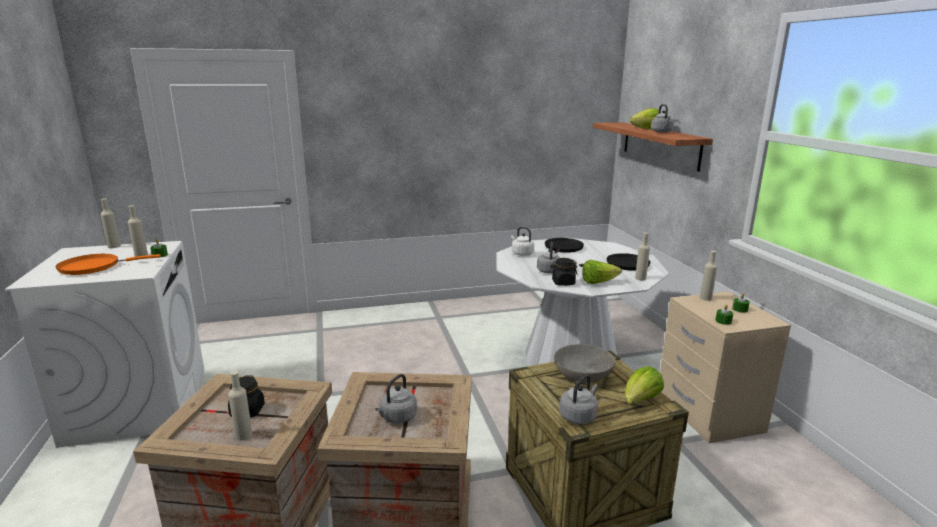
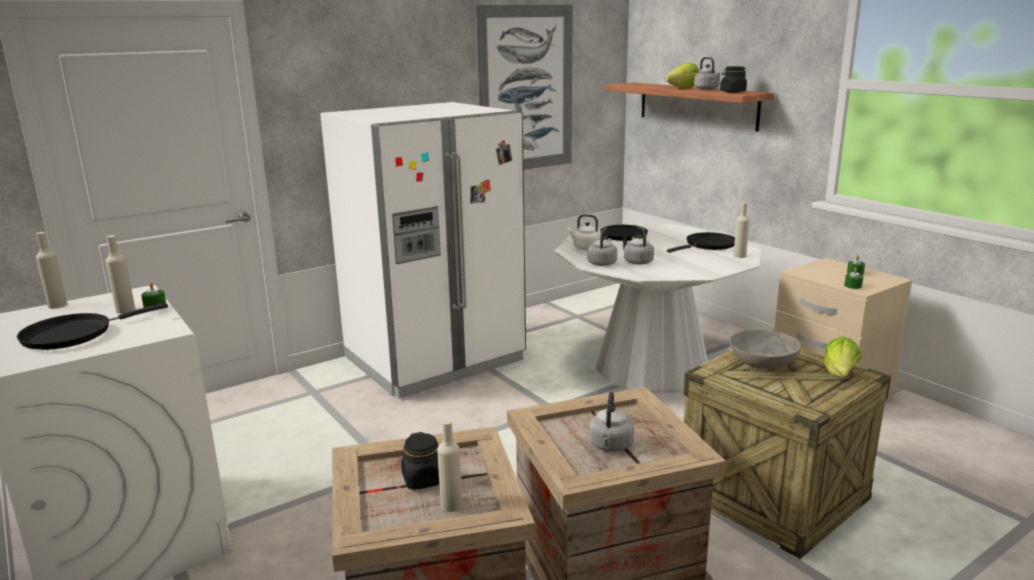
camera: 20 degrees left, 0 degrees up
orange frying pan [55,254,161,275] -> black frying pan [17,303,168,350]
black jar [551,258,578,286] -> black jar moved to [720,66,747,93]
grey kettle [559,375,598,424] -> grey kettle moved to [587,227,617,266]
lettuce [582,260,622,284] -> none
beige bottle [700,251,717,301] -> none
none -> white fridge [320,102,526,398]
none -> picture [475,5,573,170]

